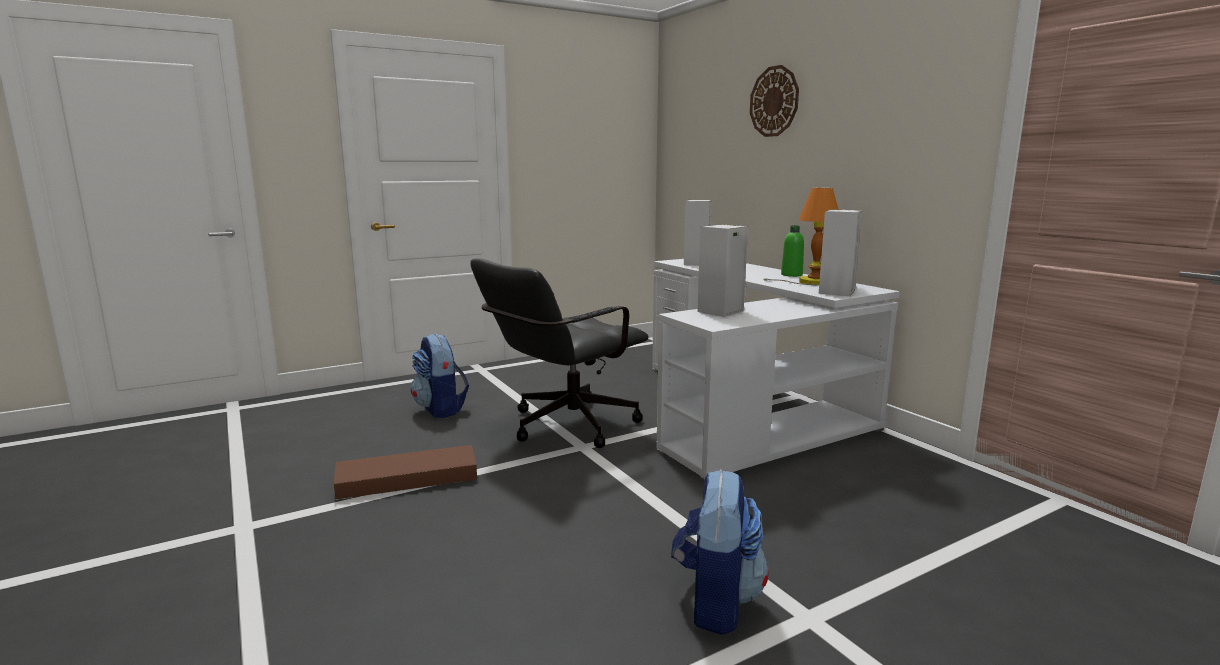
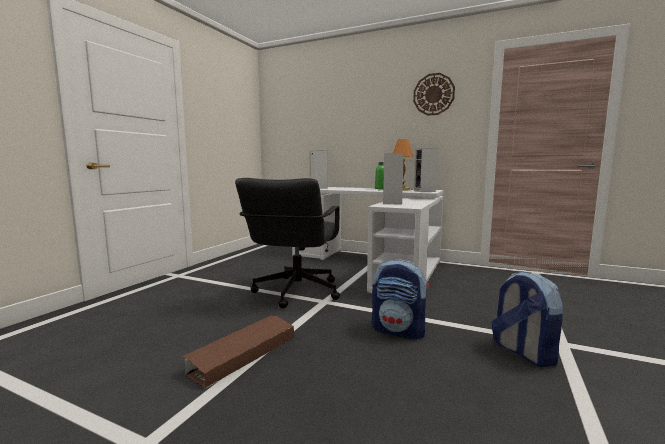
camera: 35 degrees left, 5 degrees down
backpack [411,333,469,418] -> backpack moved to [372,260,429,340]
wall clock [750,65,799,137] -> wall clock moved to [413,73,455,116]

